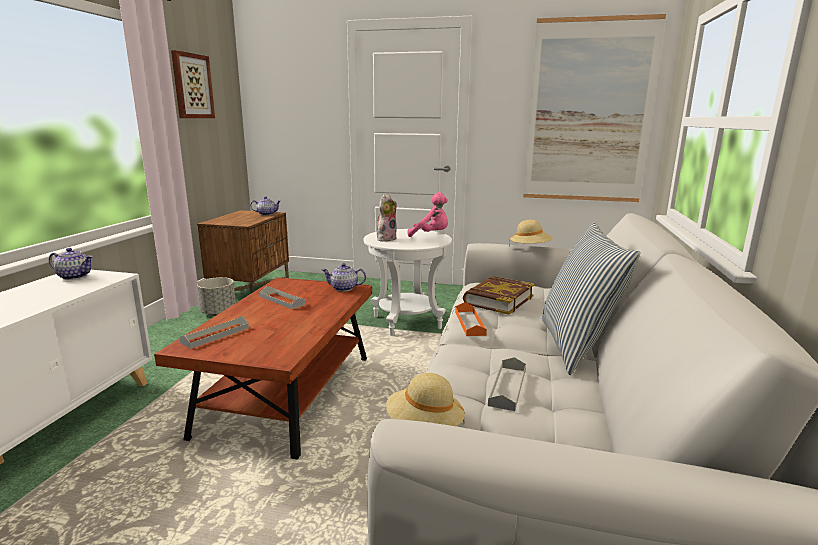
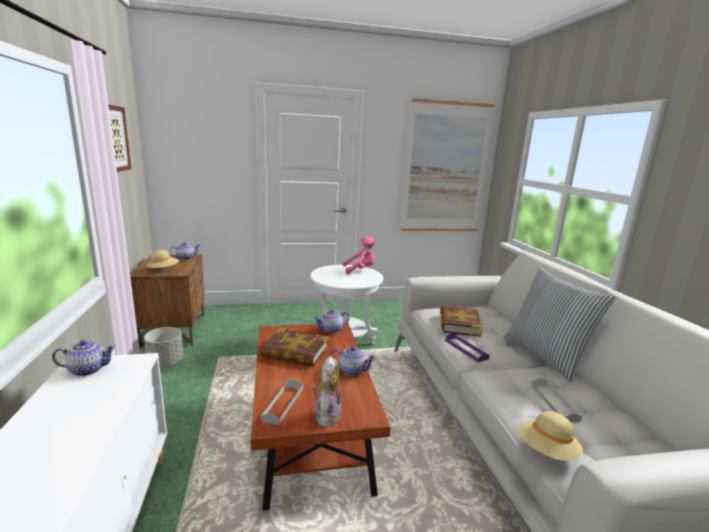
camera: 25 degrees left, 0 degrees up
grey tray [260,286,306,309] -> book [261,328,329,366]
plush toy [377,194,397,242] -> plush toy moved to [312,356,341,429]
orange tray [455,302,487,336] -> purple tray [445,333,490,362]
beige hat [509,220,553,246] -> beige hat moved to [146,250,179,271]
none -> teapot [330,346,376,376]

